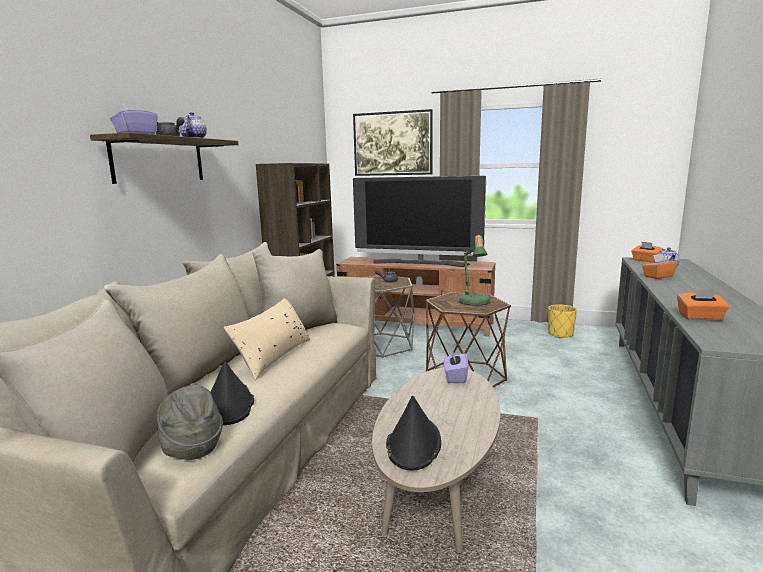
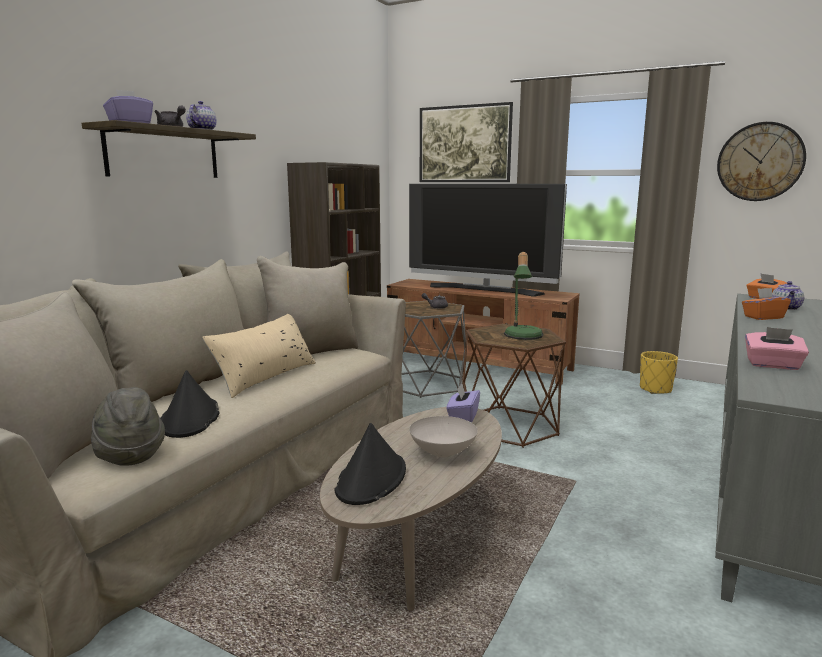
camera: 10 degrees right, 0 degrees up
orange tissue box [677,289,730,321] -> pink tissue box [745,327,809,370]
none -> white bowl [409,416,478,457]
none -> wall clock [717,122,806,201]

